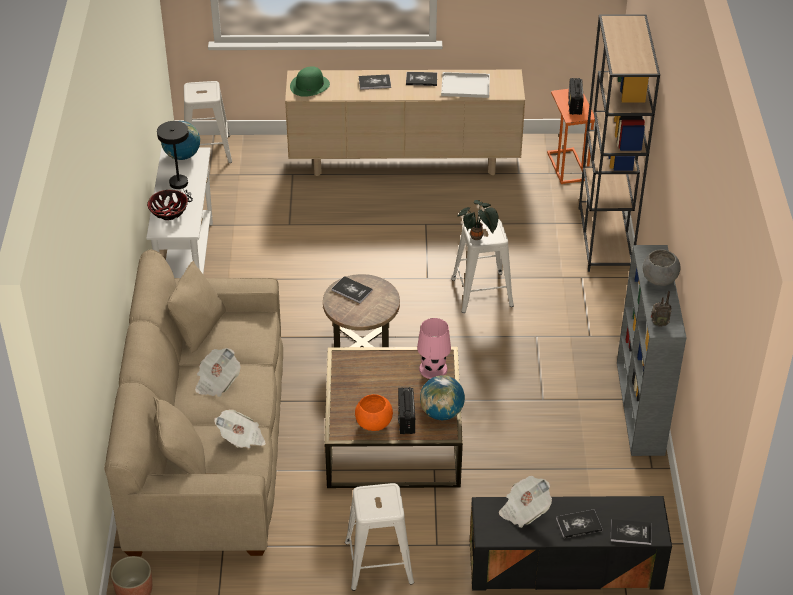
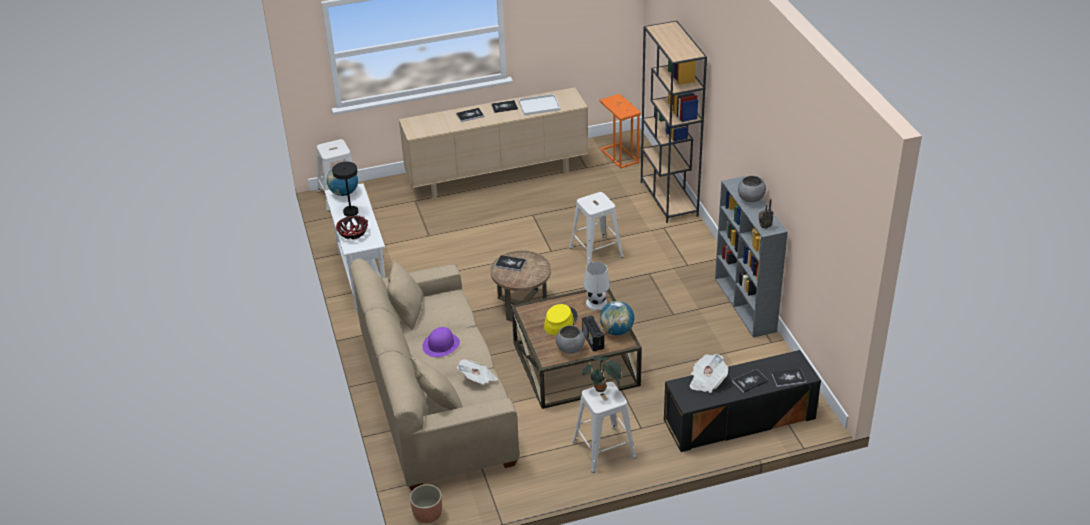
camera: 15 degrees left, 5 degrees down
newspaper [195,348,241,397] -> purple hat [422,327,460,357]
green hat [290,66,330,97] -> none
orange bowl [355,394,393,431] -> grey bowl [556,325,585,354]
pink table lamp [417,318,451,379] -> white table lamp [584,262,610,311]
potted plant [457,200,498,240] -> potted plant moved to [582,356,621,392]
radio [568,78,584,115] -> none
none -> yellow hat [544,304,578,335]

